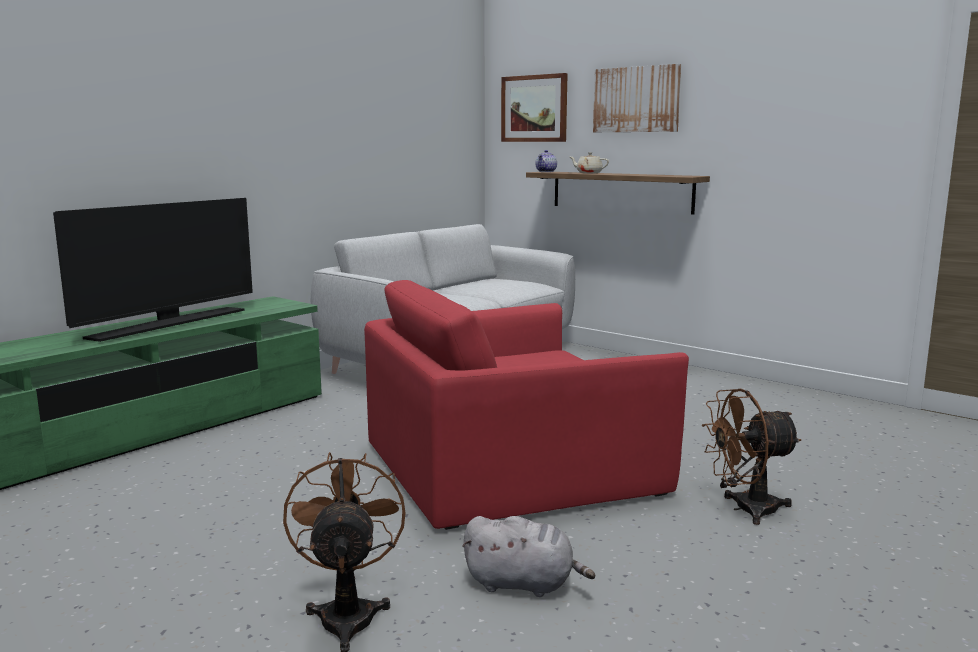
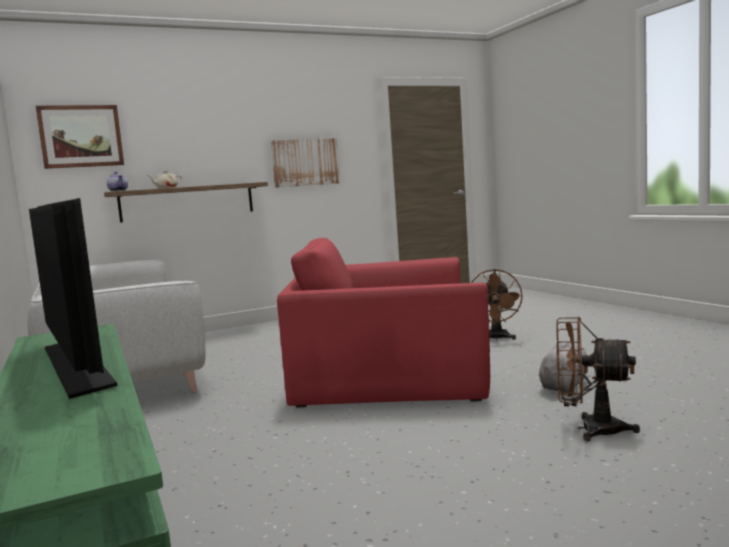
camera: 65 degrees left, 5 degrees down
red armchair [364,280,689,530] -> red armchair turned 90 degrees clockwise [277,238,490,408]
picture [593,64,681,132] -> picture moved to [271,138,340,188]

